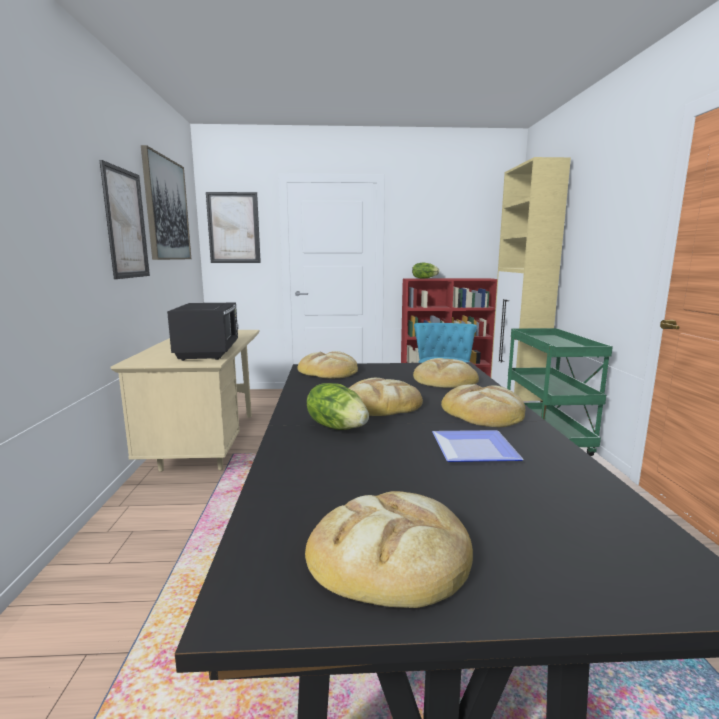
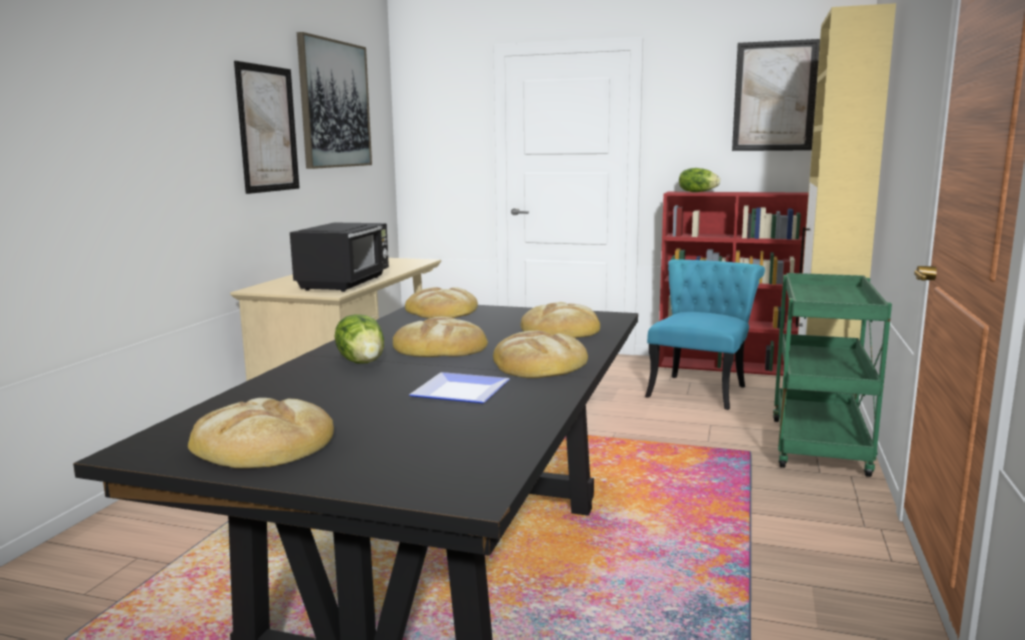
camera: 20 degrees right, 0 degrees up
picture [206,192,261,263] -> picture moved to [732,39,820,151]

